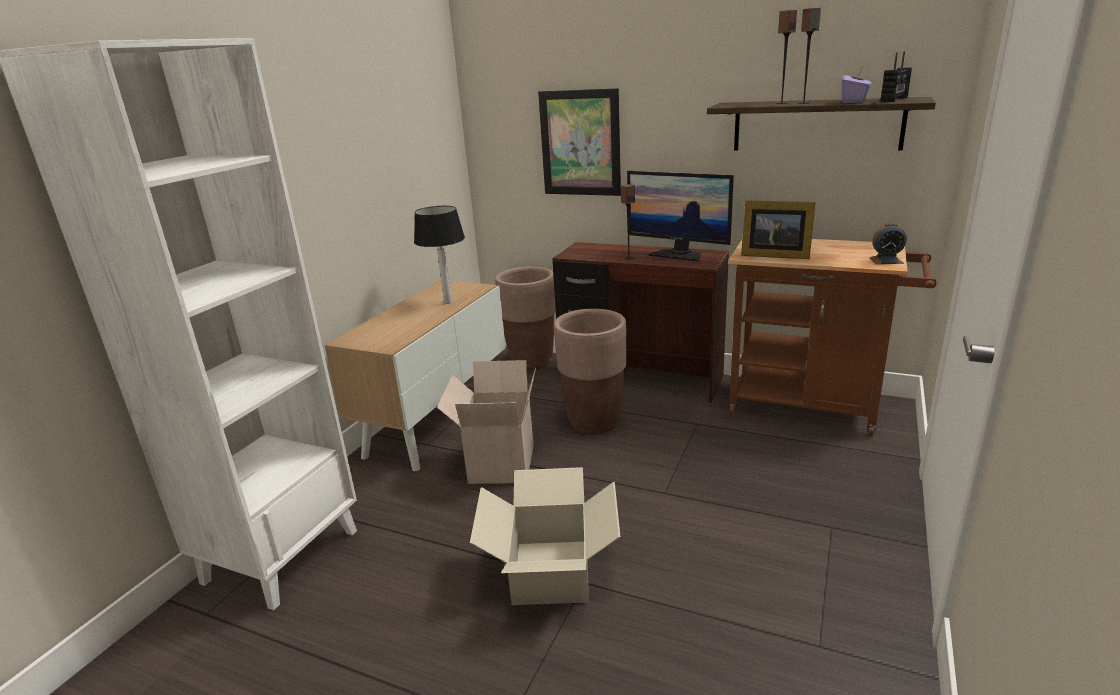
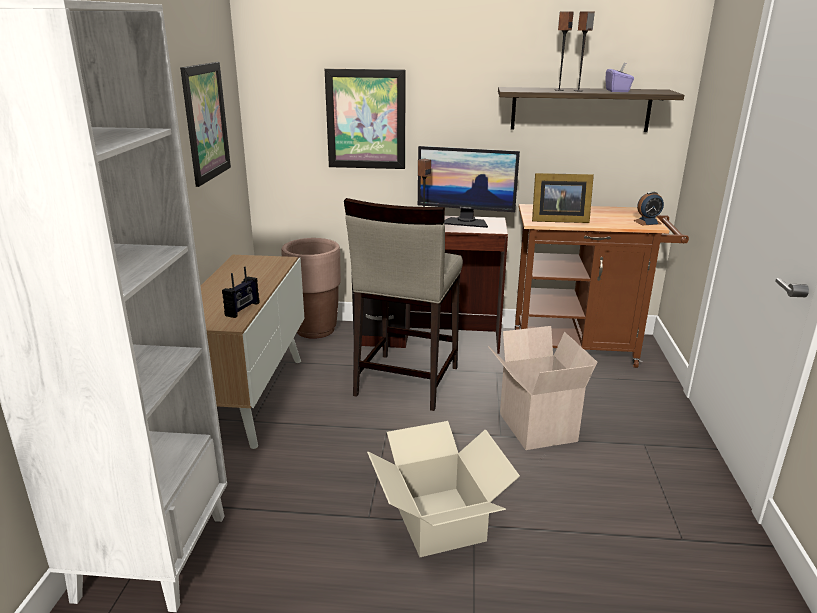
camera: 20 degrees left, 0 degrees up
table lamp [414,206,465,304] -> none
cardboard box [437,360,536,484] -> cardboard box moved to [488,326,597,450]
brown planter [554,309,627,434] -> beige stool [344,198,463,411]
radio [880,52,912,102] -> radio moved to [222,267,259,318]
none -> picture [180,62,231,187]

